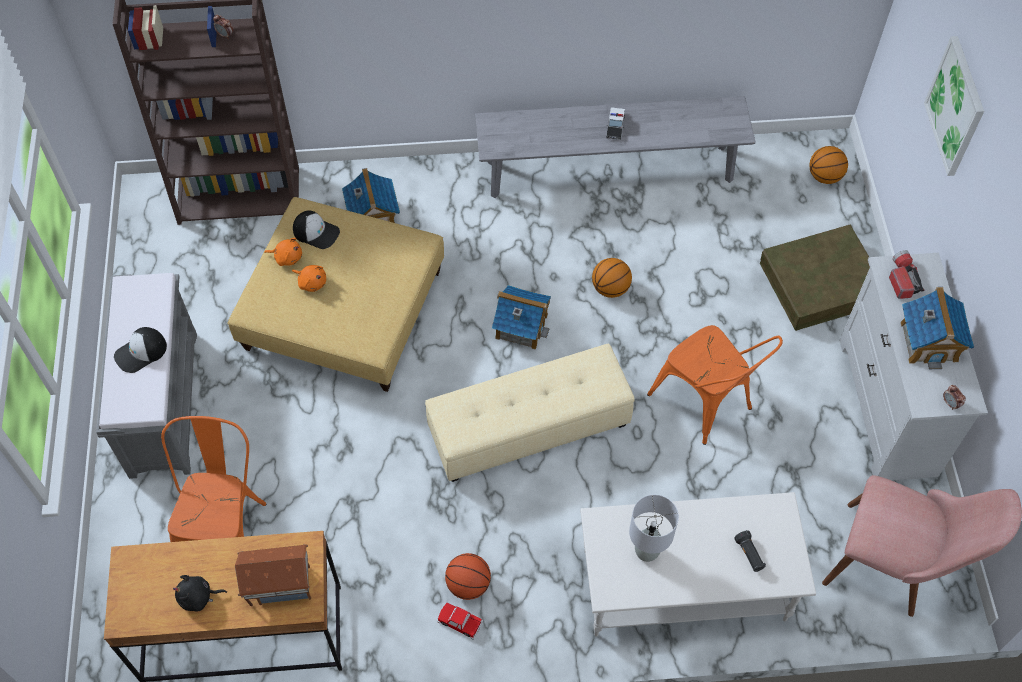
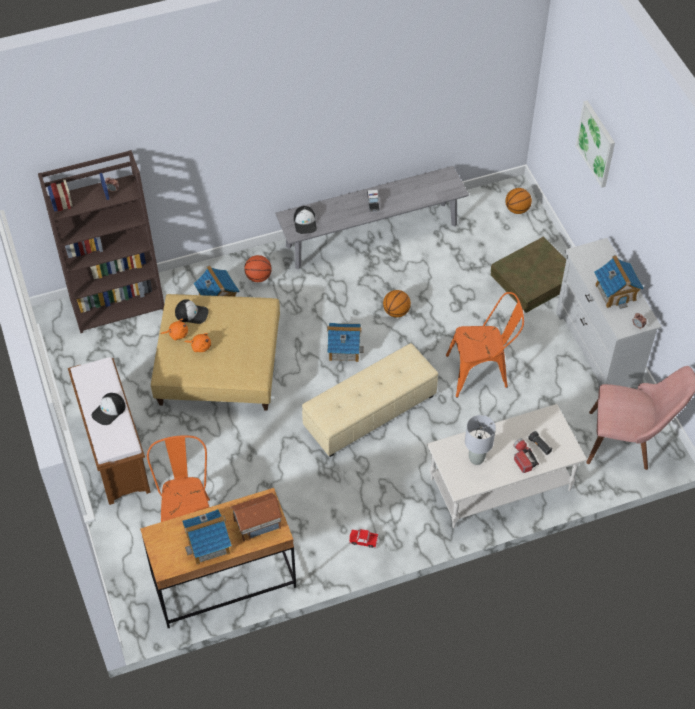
camera: 15 degrees left, 5 degrees down
grey bench [96,273,197,479] -> brown bench [68,357,151,505]
black plush toy [173,575,227,612] -> toy house [182,509,232,565]
basketball [445,553,491,600] -> basketball moved to [244,255,272,282]
orange chair [647,325,783,445] -> orange chair turned 45 degrees counterclockwise [446,292,524,398]
flashlight [889,250,924,299] -> flashlight moved to [513,438,539,473]
none -> cap [294,206,317,234]

